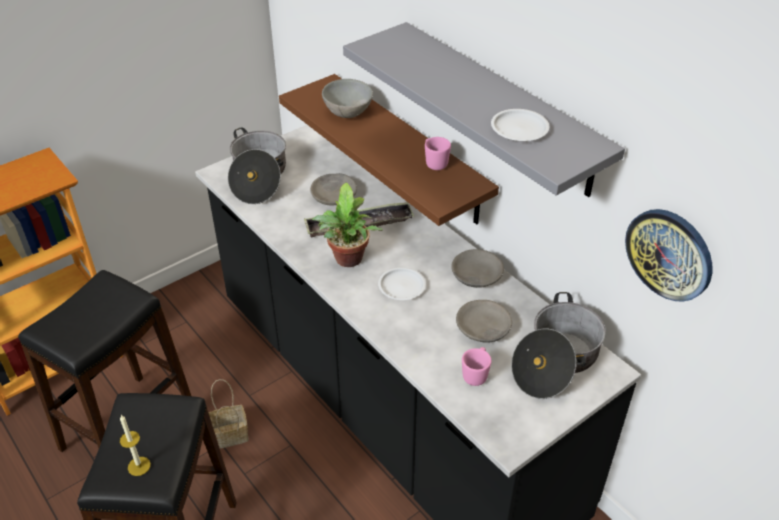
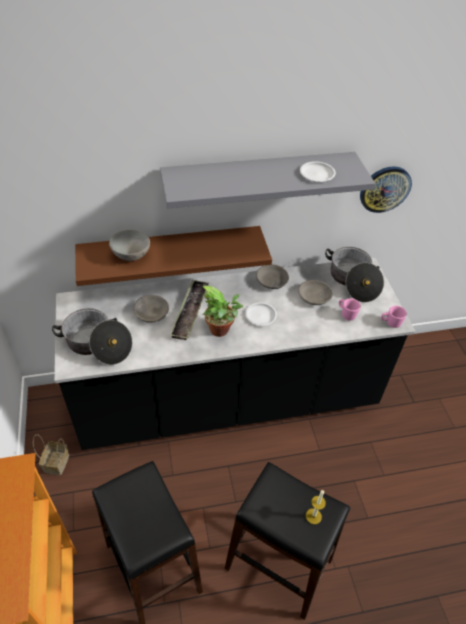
camera: 65 degrees left, 5 degrees up
basket [209,379,249,449] -> basket moved to [33,434,69,475]
pink mug [425,137,451,170] -> pink mug moved to [381,306,407,328]

